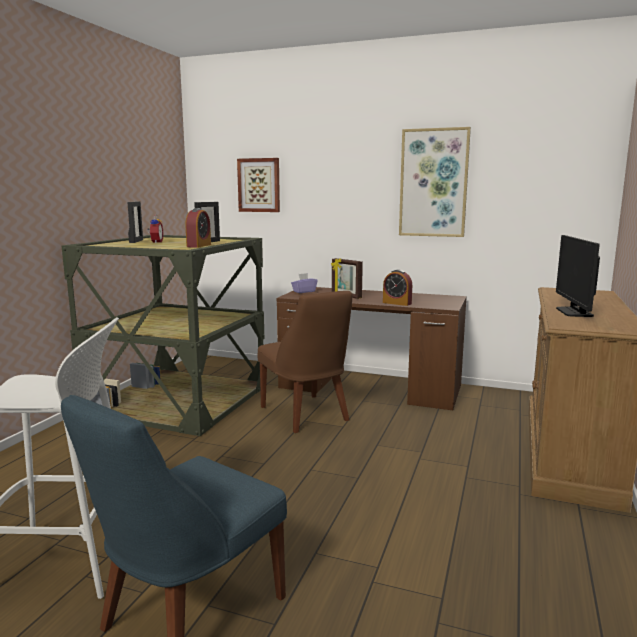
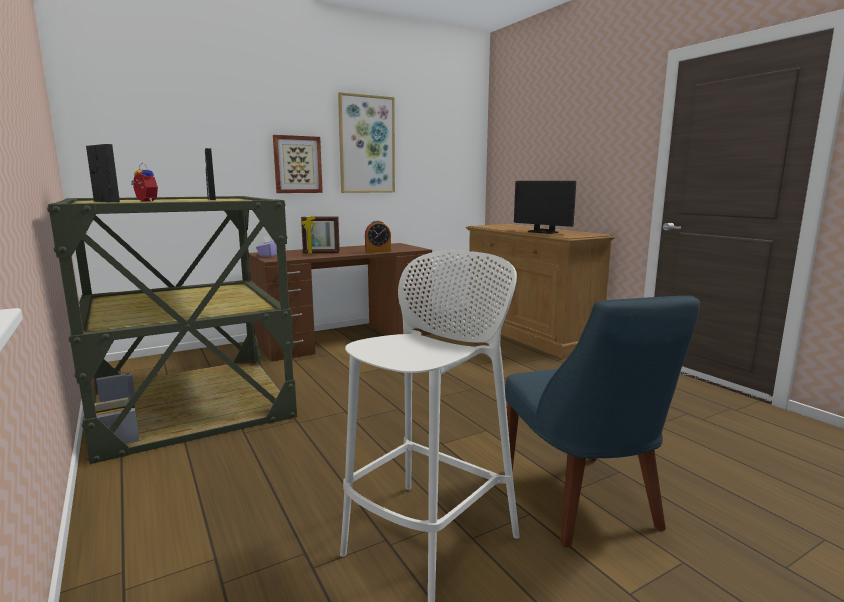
camera: 50 degrees left, 0 degrees up
alarm clock [186,208,211,248] -> none
picture [237,158,280,212] -> picture moved to [273,135,323,193]
brown chair [258,291,352,433] -> none

